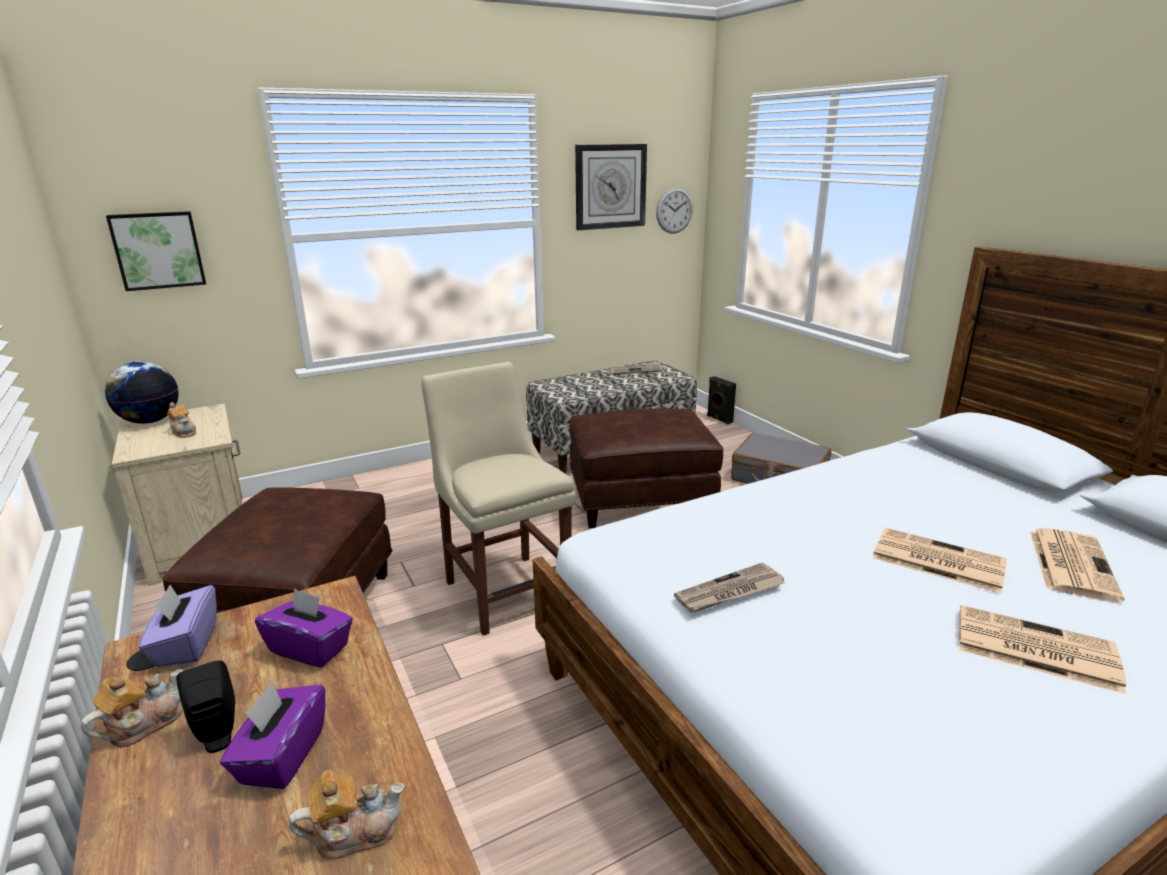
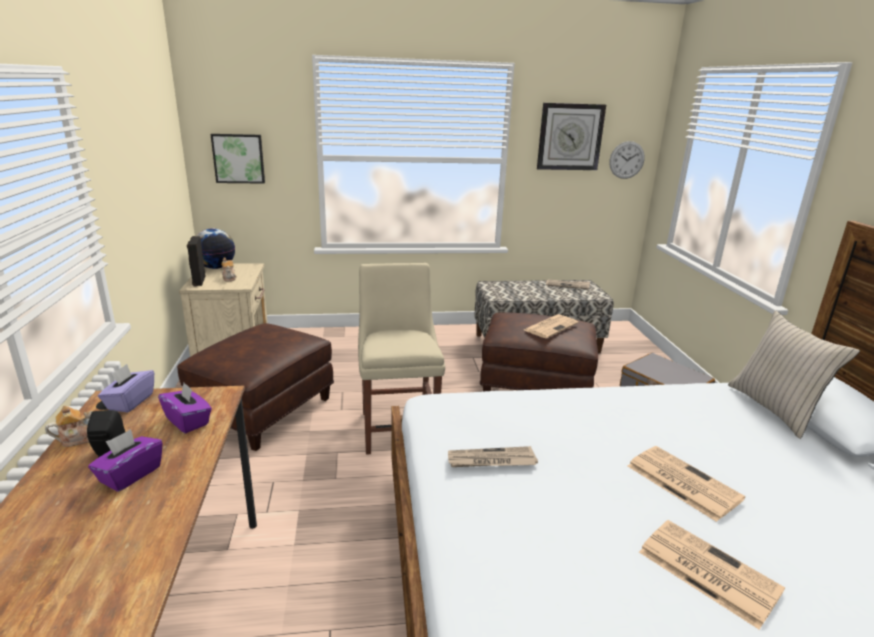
camera: 20 degrees right, 0 degrees up
teapot [289,770,405,859] -> none
black speaker [707,376,736,425] -> black speaker moved to [187,236,206,287]
newspaper [1030,528,1124,602] -> newspaper moved to [524,314,578,338]
none -> beige pillow [728,310,860,439]

